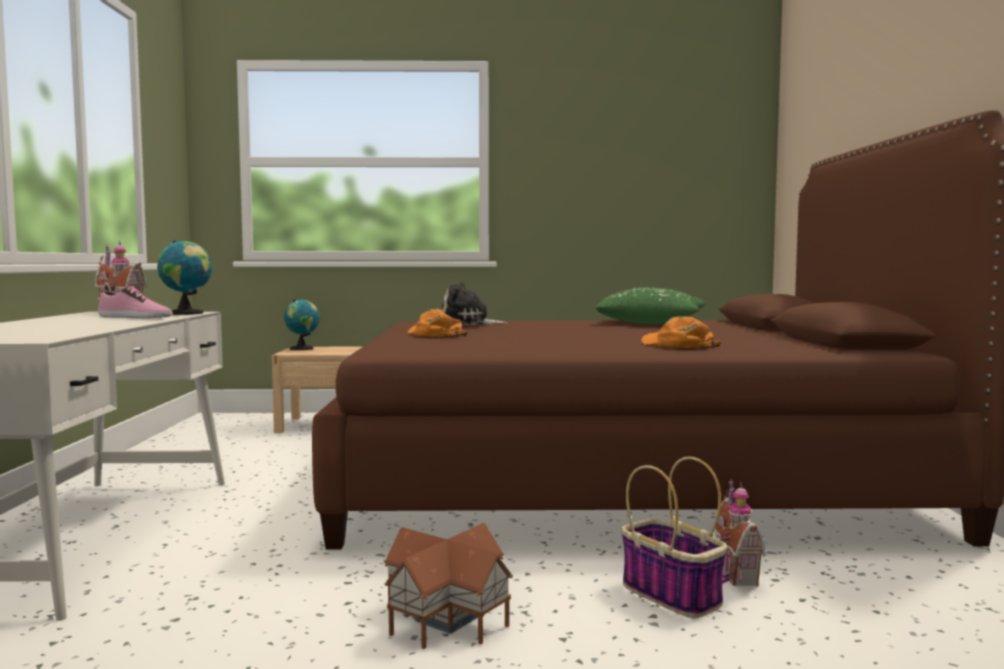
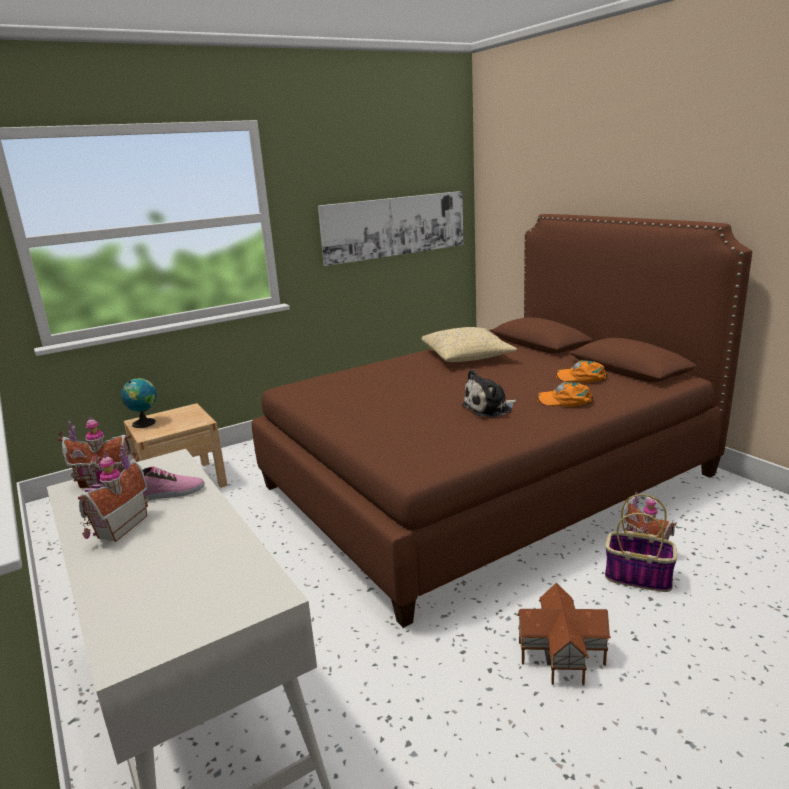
camera: 30 degrees left, 15 degrees up
globe [157,240,212,315] -> none
orange cap [407,309,468,337] -> orange cap moved to [556,360,607,383]
plush toy [442,281,507,325] -> plush toy moved to [462,369,517,417]
green pillow [595,287,706,324] -> beige pillow [422,327,517,362]
none -> toy house [78,446,148,542]
none -> picture [318,191,464,266]

